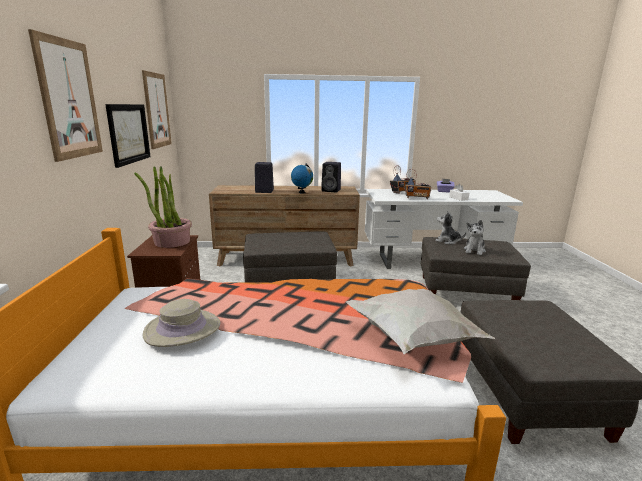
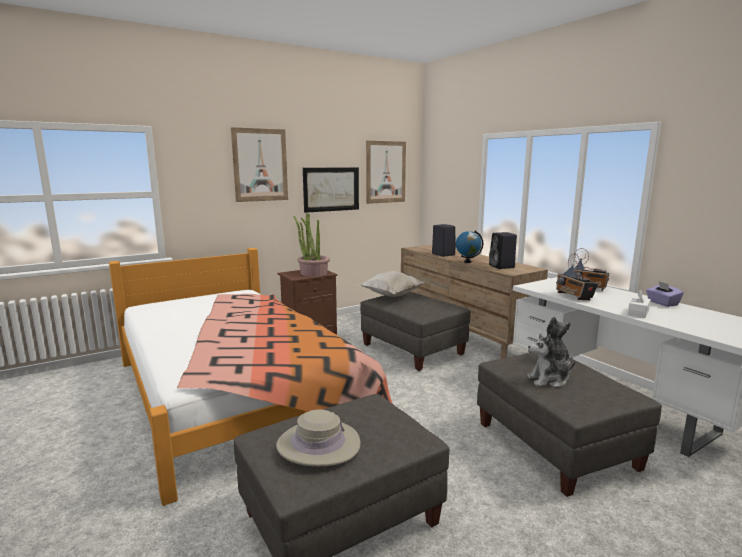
camera: 60 degrees right, 5 degrees down
beige hat [142,299,220,347] -> beige hat moved to [276,409,361,466]
white pillow [346,289,495,354] -> white pillow moved to [360,271,425,297]

